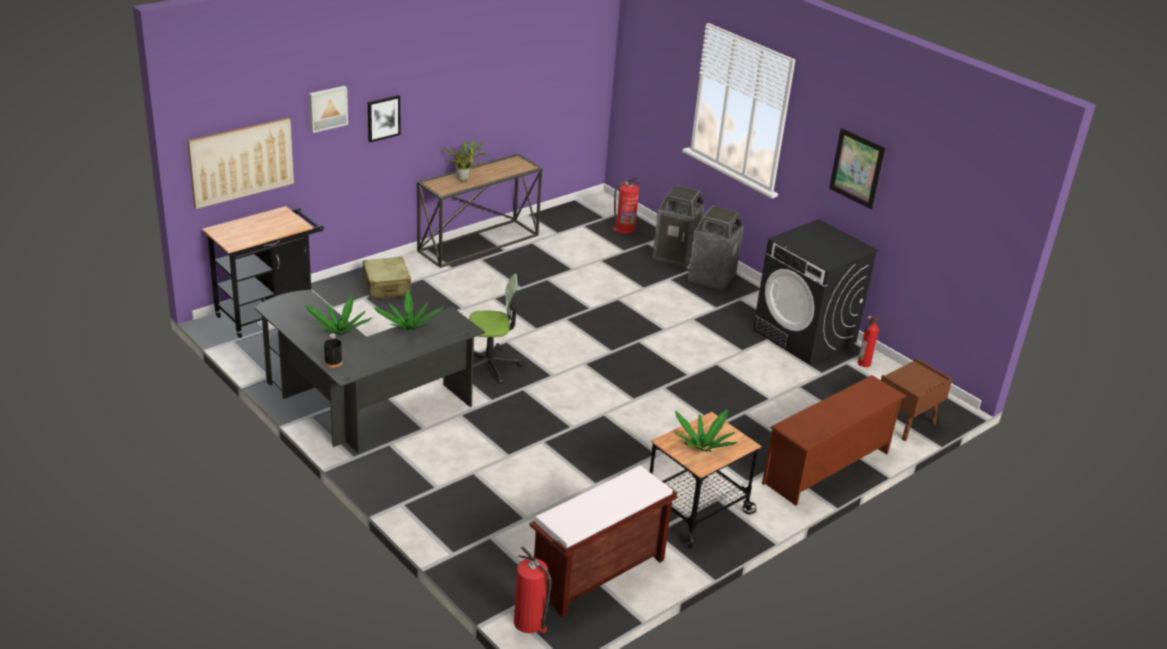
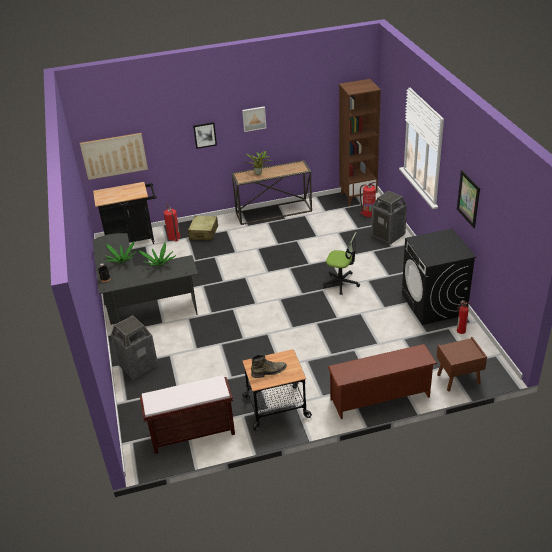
camera: 30 degrees right, 5 degrees up
picture [309,86,348,133] -> picture moved to [242,106,266,132]
office chair [469,274,523,384] -> office chair moved to [323,232,360,295]
fire extinguisher [514,546,551,634] -> fire extinguisher moved to [164,202,180,242]
potted plant [675,410,738,452] -> green boot [251,354,287,378]
trash can [688,206,744,291] -> trash can moved to [111,316,158,380]
none -> brown bookcase [339,79,381,206]

